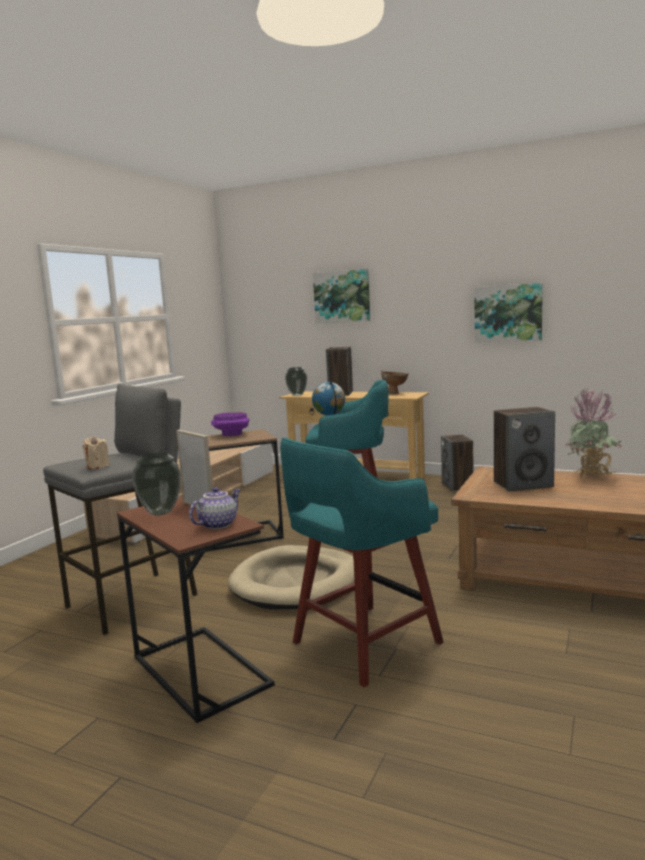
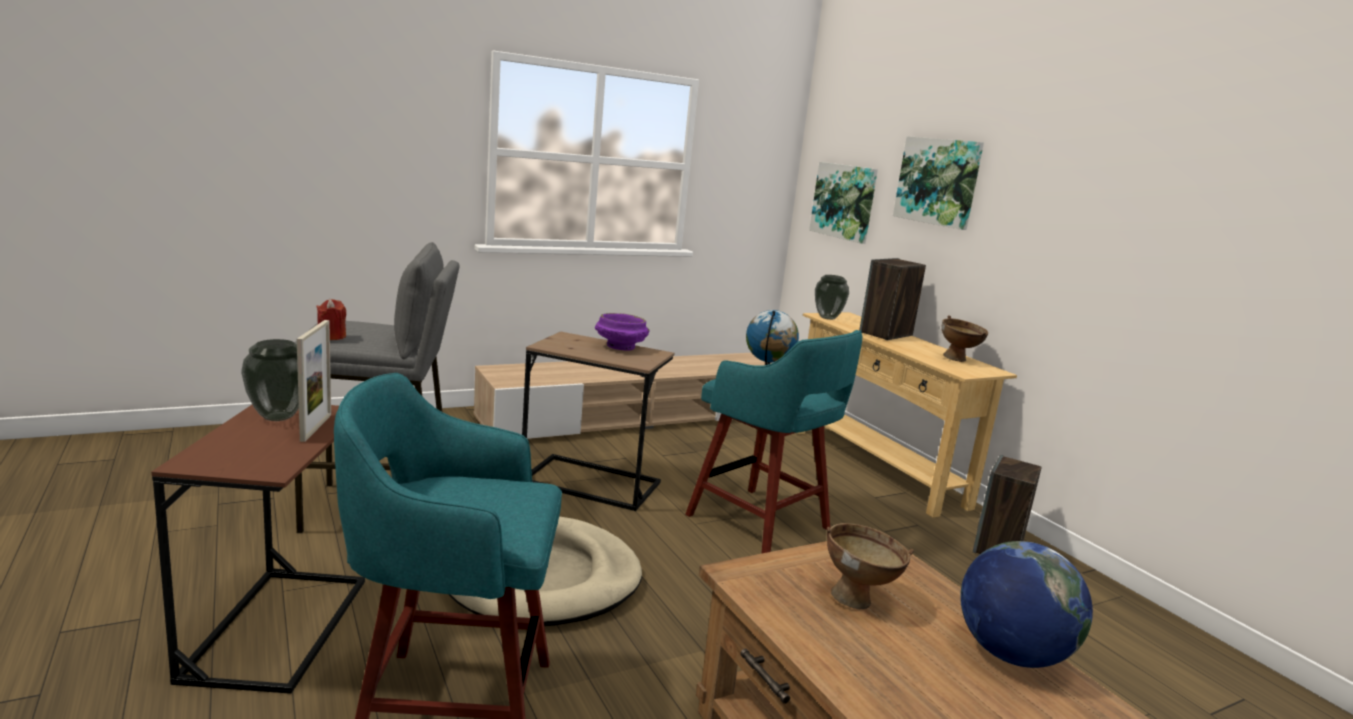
camera: 35 degrees right, 5 degrees up
beige candle [83,436,110,469] -> red candle [316,299,346,340]
teapot [189,487,241,529] -> none
picture [474,283,543,343] -> picture moved to [809,162,878,244]
speaker [494,407,555,491] -> brown bowl [827,523,914,609]
potted plant [563,388,622,477] -> globe [960,541,1093,668]

